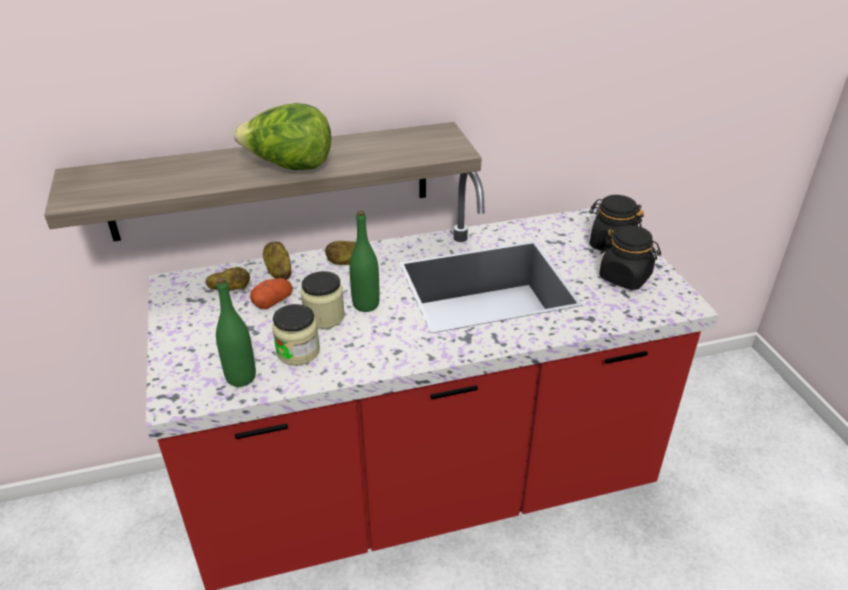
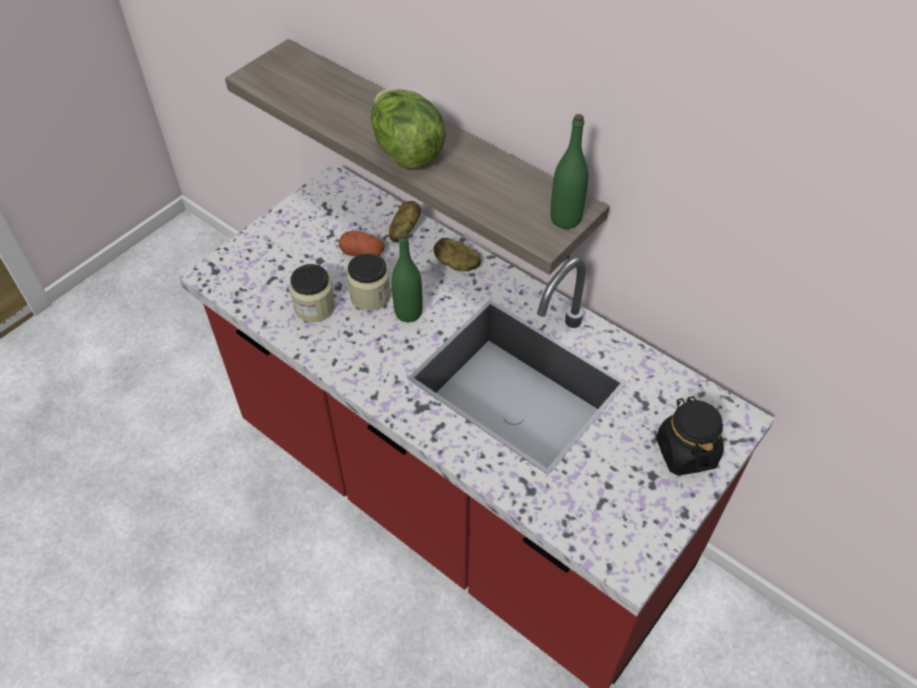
camera: 55 degrees right, 15 degrees up
potato [206,267,250,291] -> none
green bottle [216,277,256,387] -> green bottle moved to [550,114,588,229]
black jar [599,225,661,290] -> none

